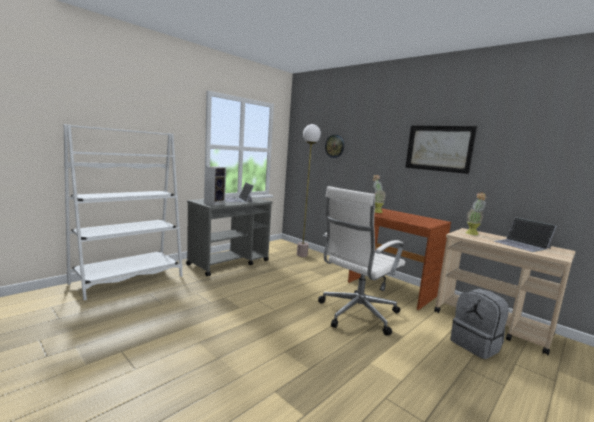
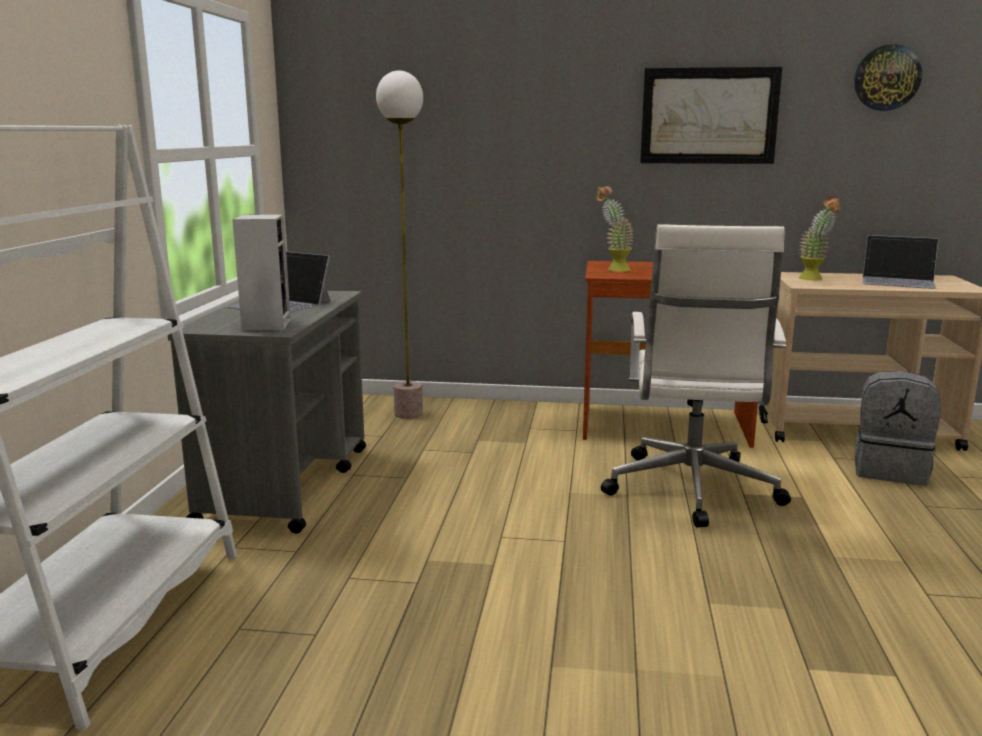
camera: 35 degrees left, 5 degrees up
wall clock [325,135,344,158] -> wall clock moved to [854,44,922,111]

